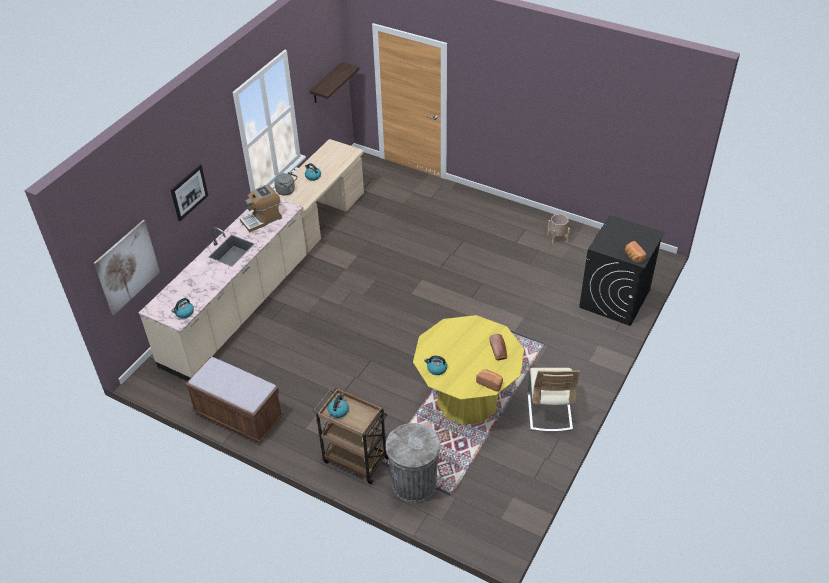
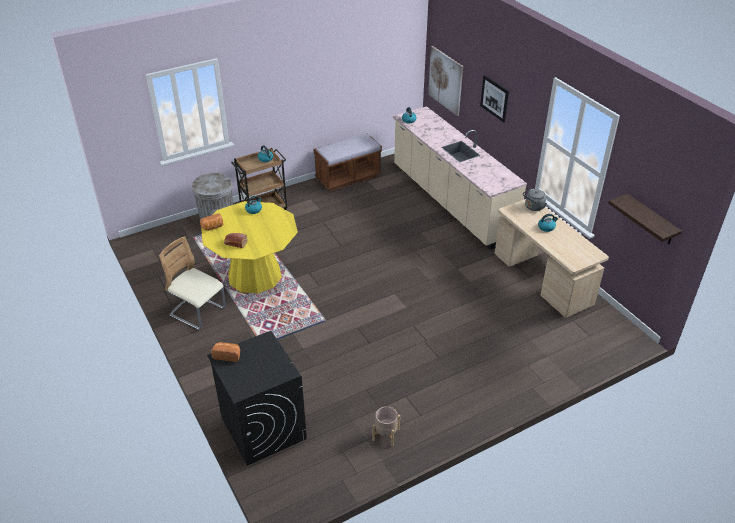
camera: 120 degrees right, 5 degrees down
coffee machine [240,185,282,232] -> none

